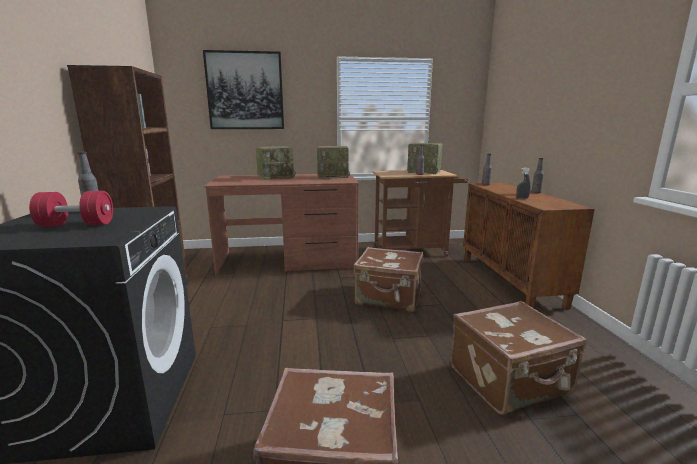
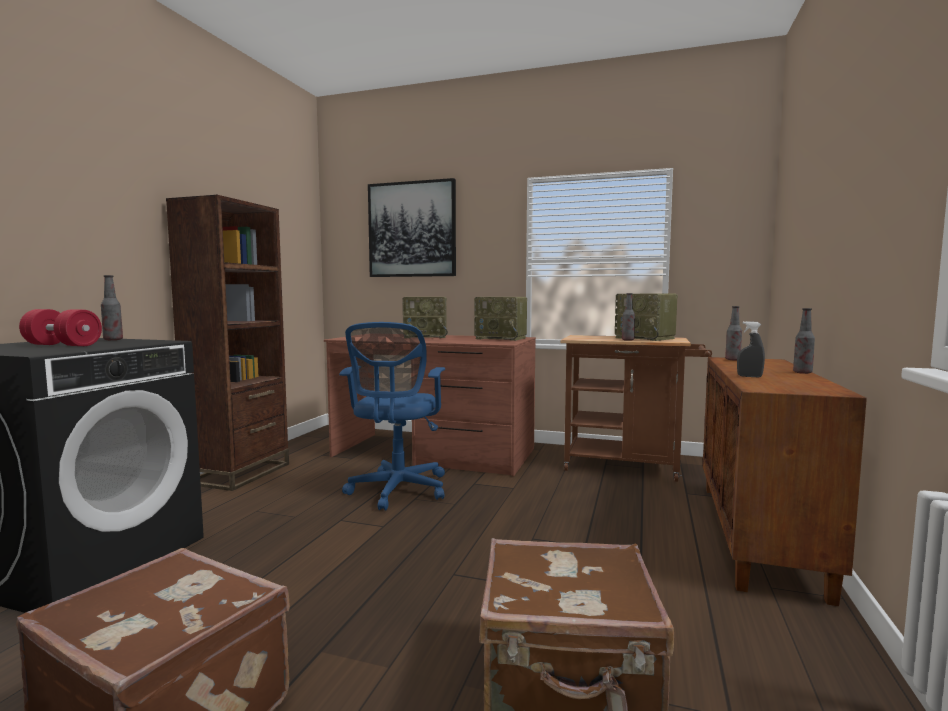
camera: 25 degrees right, 10 degrees down
brown suitcase [353,247,423,312] -> none
none -> blue office chair [339,322,445,510]

